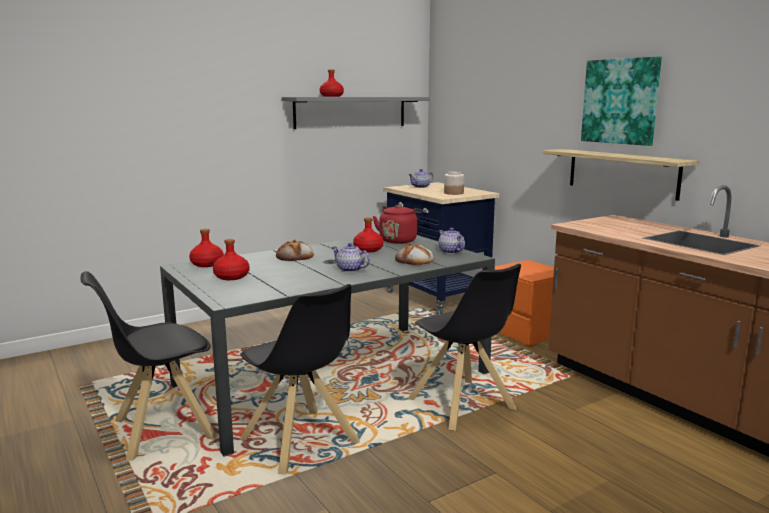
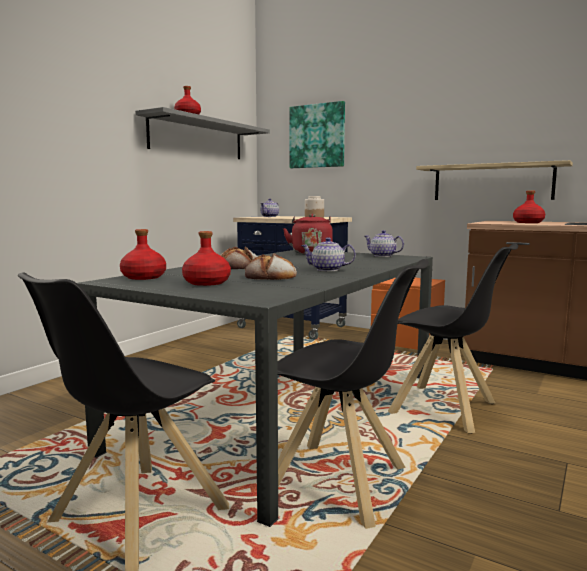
camera: 25 degrees left, 5 degrees down
red bottle [353,217,383,253] -> red bottle moved to [513,191,545,223]
bread [395,243,434,265] -> bread moved to [245,253,297,280]
picture [581,56,662,146] -> picture moved to [289,101,345,168]

